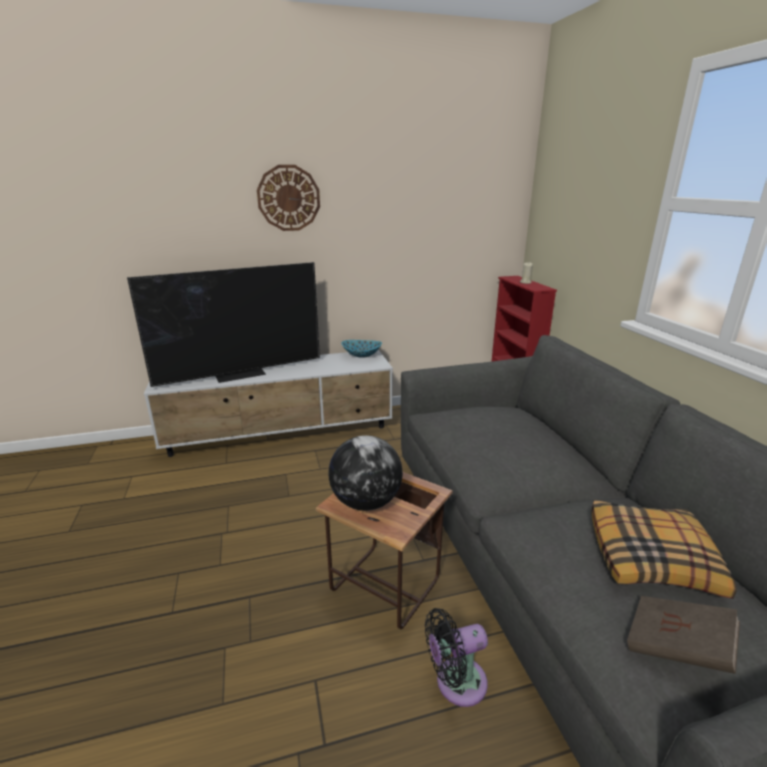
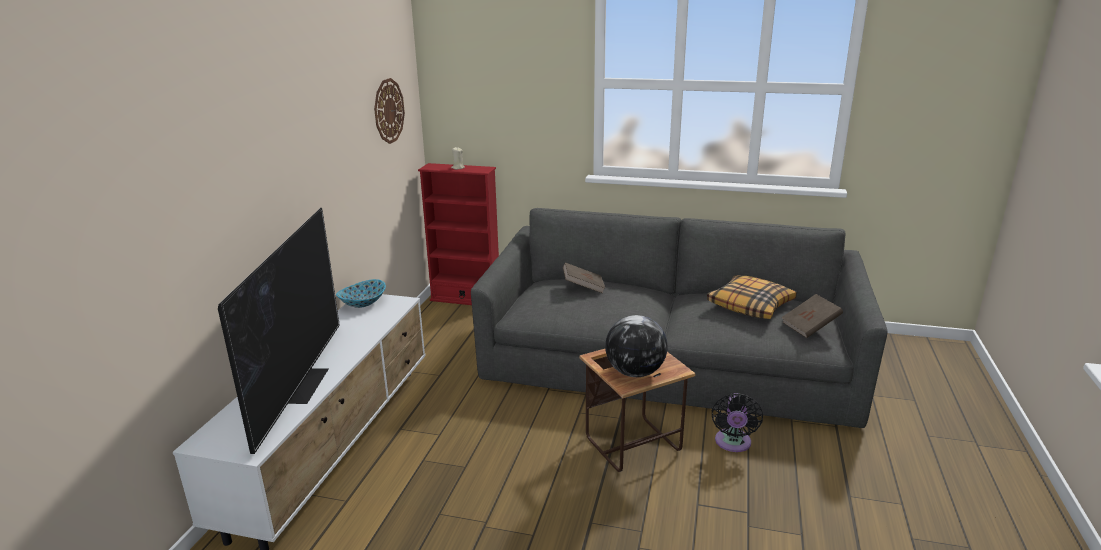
camera: 60 degrees left, 0 degrees up
wall clock [257,165,320,231] -> wall clock moved to [374,78,405,144]
none -> brown book [563,262,605,293]

